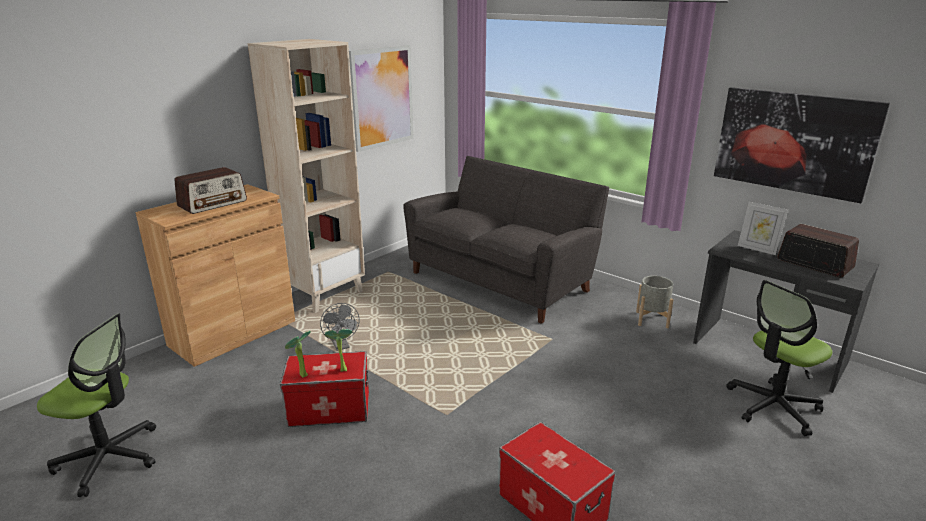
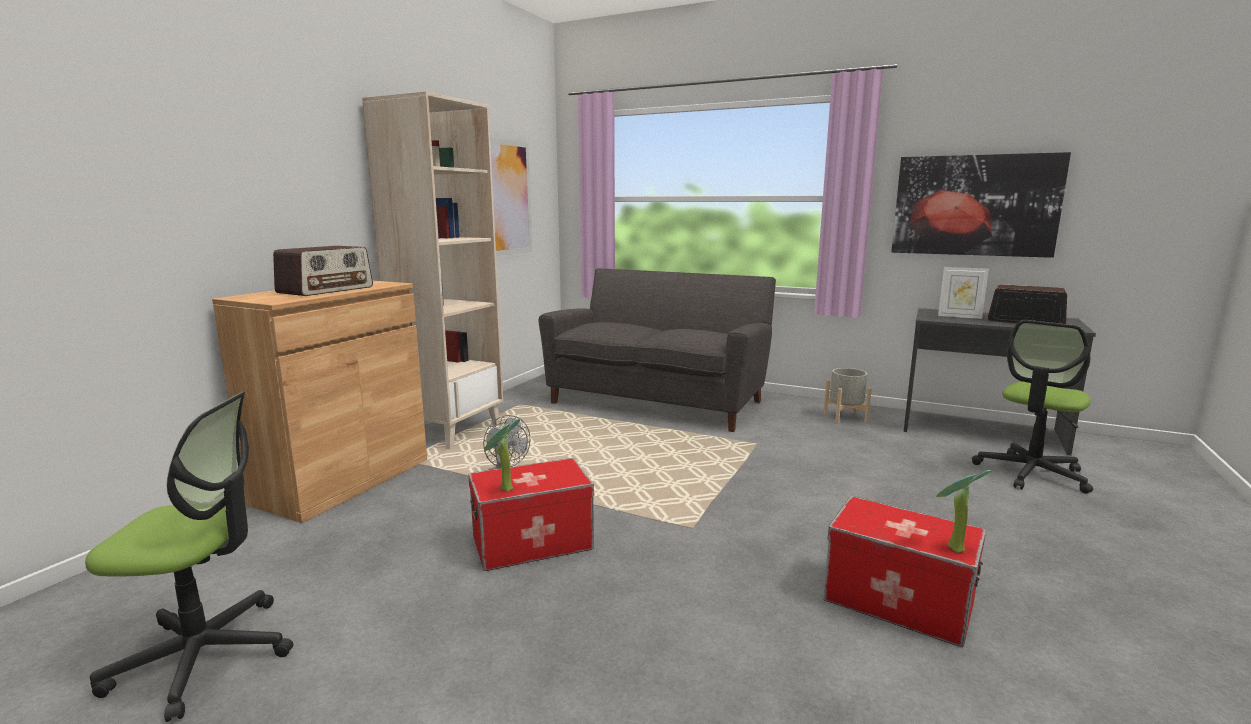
camera: 15 degrees left, 10 degrees down
potted plant [325,329,352,372] -> potted plant moved to [936,470,991,553]

